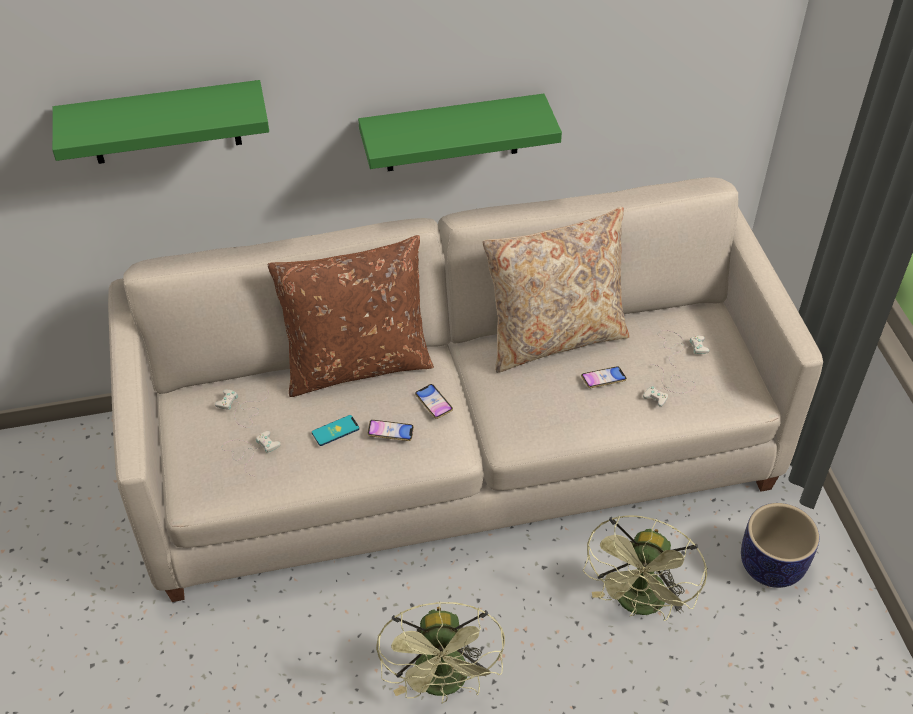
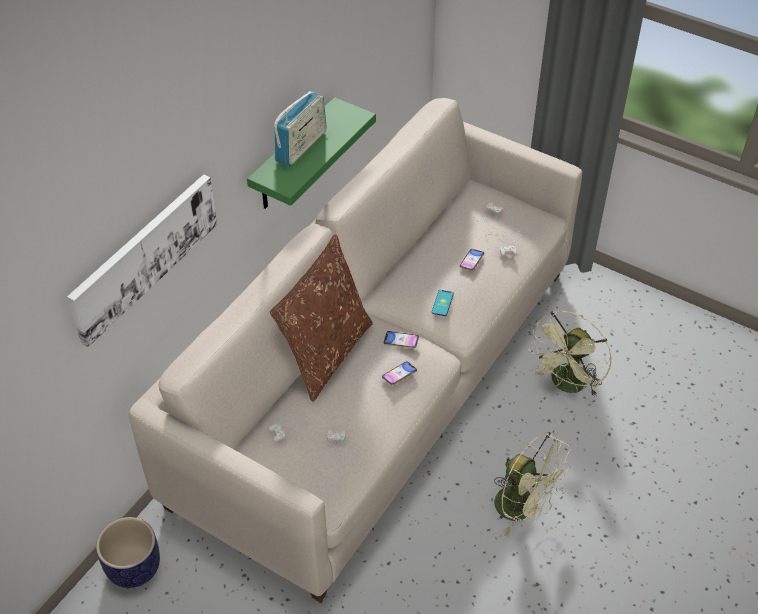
camera: 45 degrees left, 0 degrees up
green shelf [52,80,269,164] -> picture [67,174,217,347]
phone [312,415,360,446] -> phone moved to [432,290,454,316]
beige pillow [483,207,630,373] -> none
green fan [583,515,707,621] -> green fan turned 60 degrees clockwise [527,311,612,397]
planter [741,503,819,588] -> planter moved to [96,517,160,588]
none -> radio [274,91,327,167]

